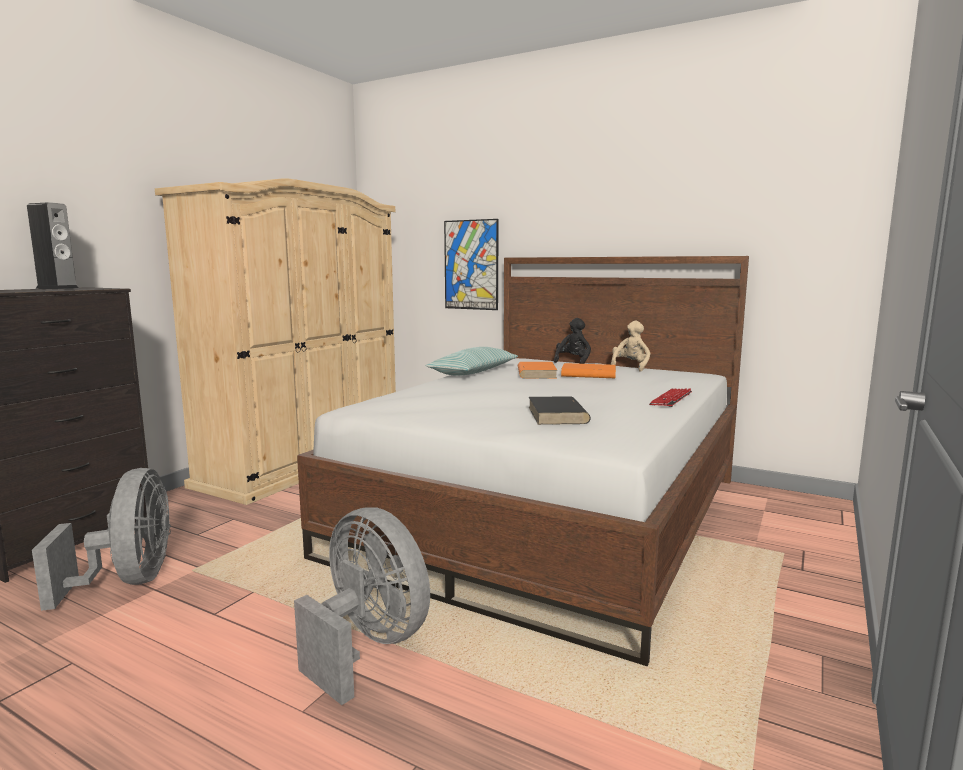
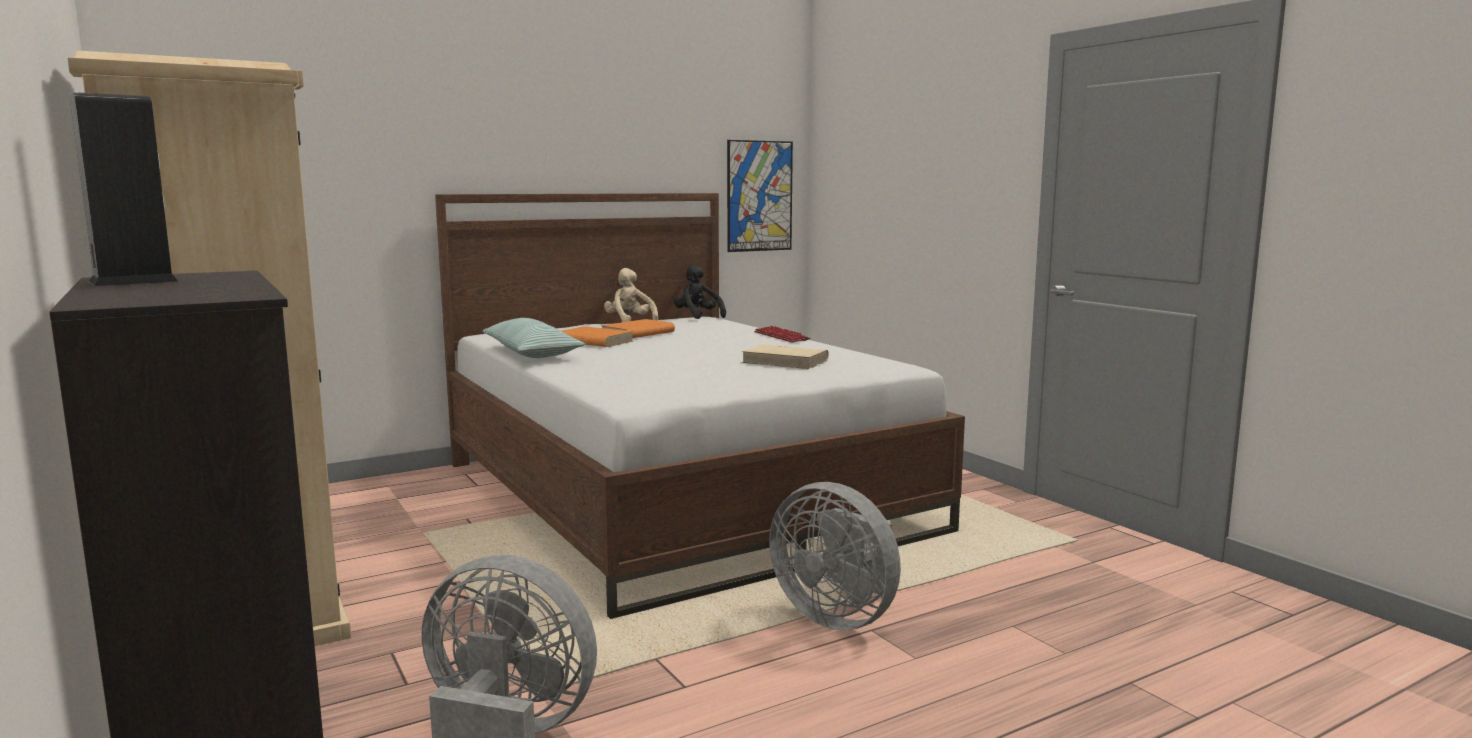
camera: 60 degrees left, 0 degrees up
grey fan [294,507,430,705] -> grey fan turned 120 degrees counterclockwise [769,482,901,630]
picture [444,219,499,310] -> picture moved to [727,140,793,252]
black book [529,396,591,425] -> beige book [742,344,829,369]
black plush toy [554,318,591,364] -> black plush toy moved to [674,264,726,319]

